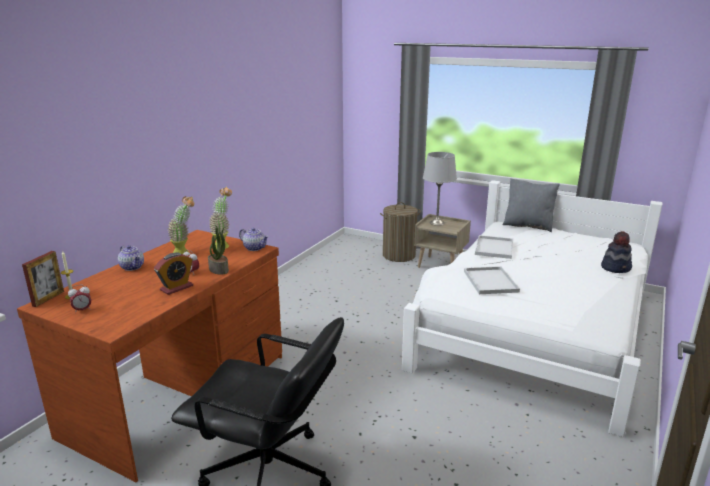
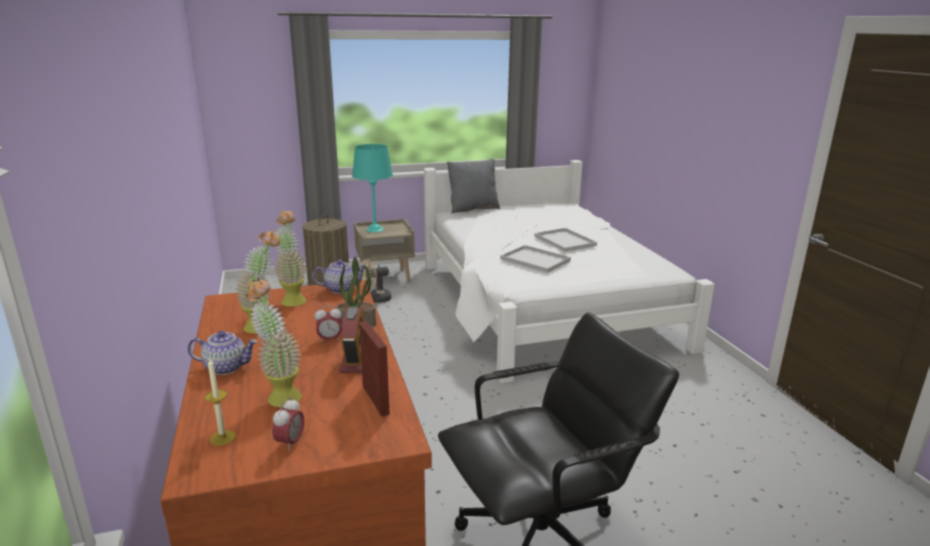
camera: 45 degrees left, 0 degrees up
picture frame [22,251,64,307] -> picture frame moved to [359,321,390,416]
grey table lamp [423,152,457,226] -> turquoise table lamp [352,144,393,232]
white tray [475,235,513,259] -> white tray moved to [534,228,597,252]
hat [601,231,632,273] -> none
none -> potted plant [246,280,302,407]
none -> beige fan [361,259,391,303]

